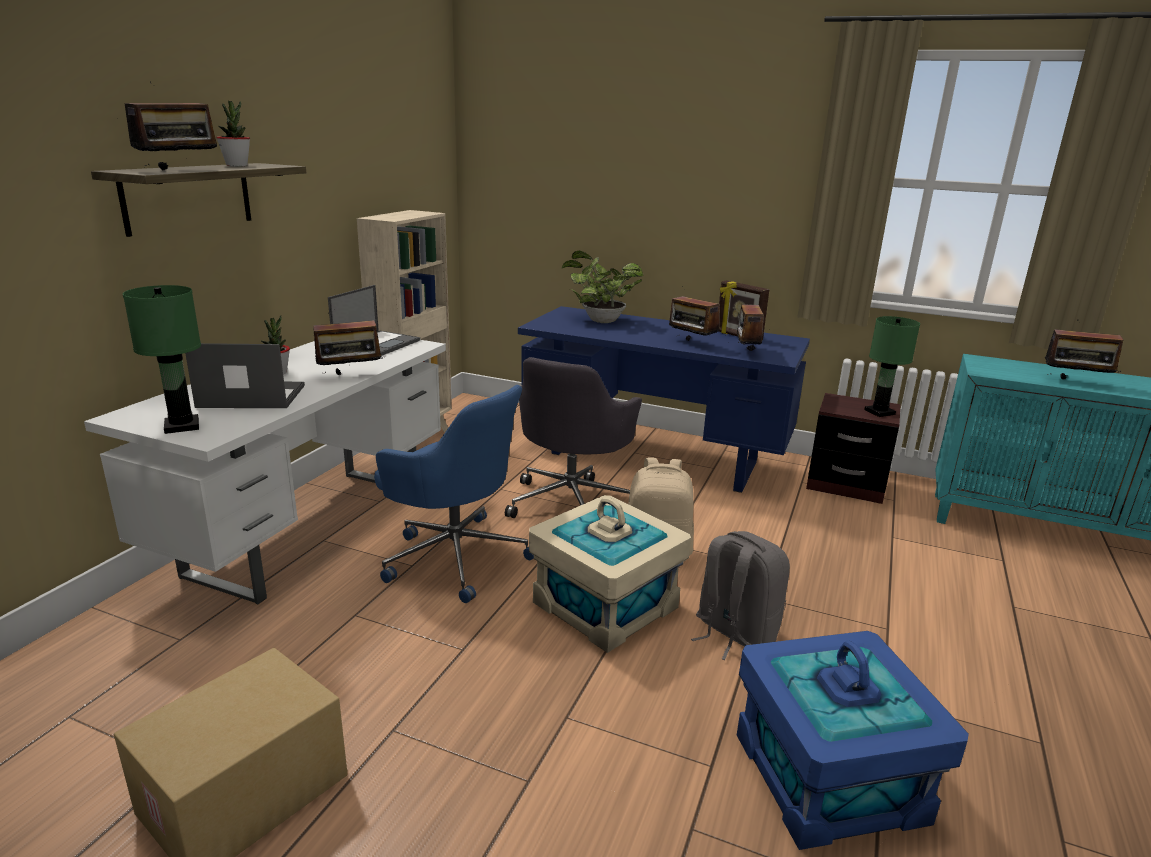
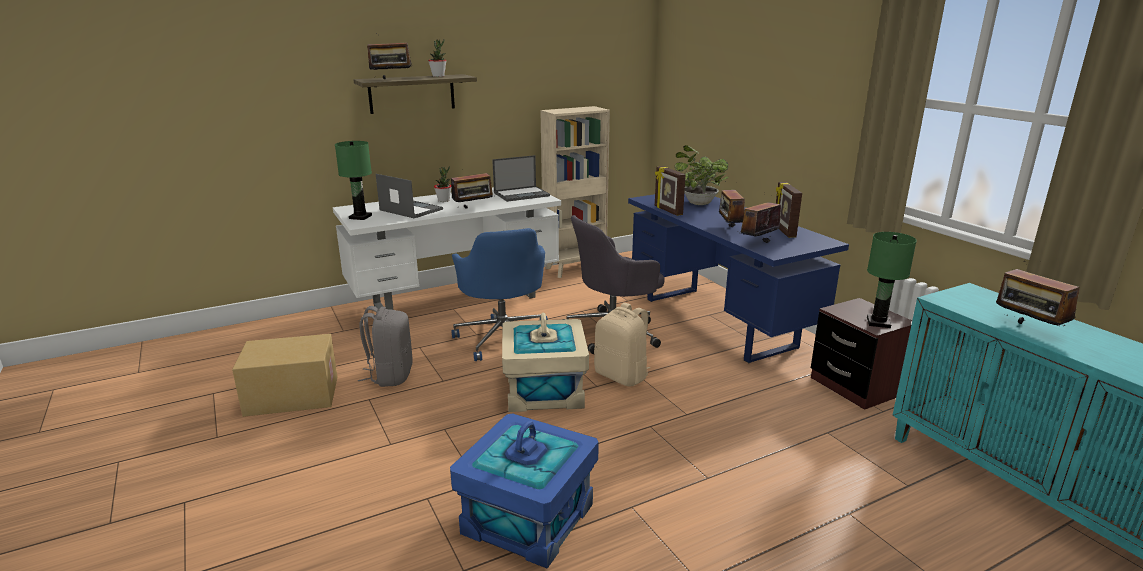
camera: 40 degrees right, 0 degrees up
radio [313,320,385,375] -> radio turned 45 degrees counterclockwise [451,173,495,209]
grey backpack [691,531,790,660] -> grey backpack moved to [358,306,413,387]
none -> picture frame [655,166,686,216]

